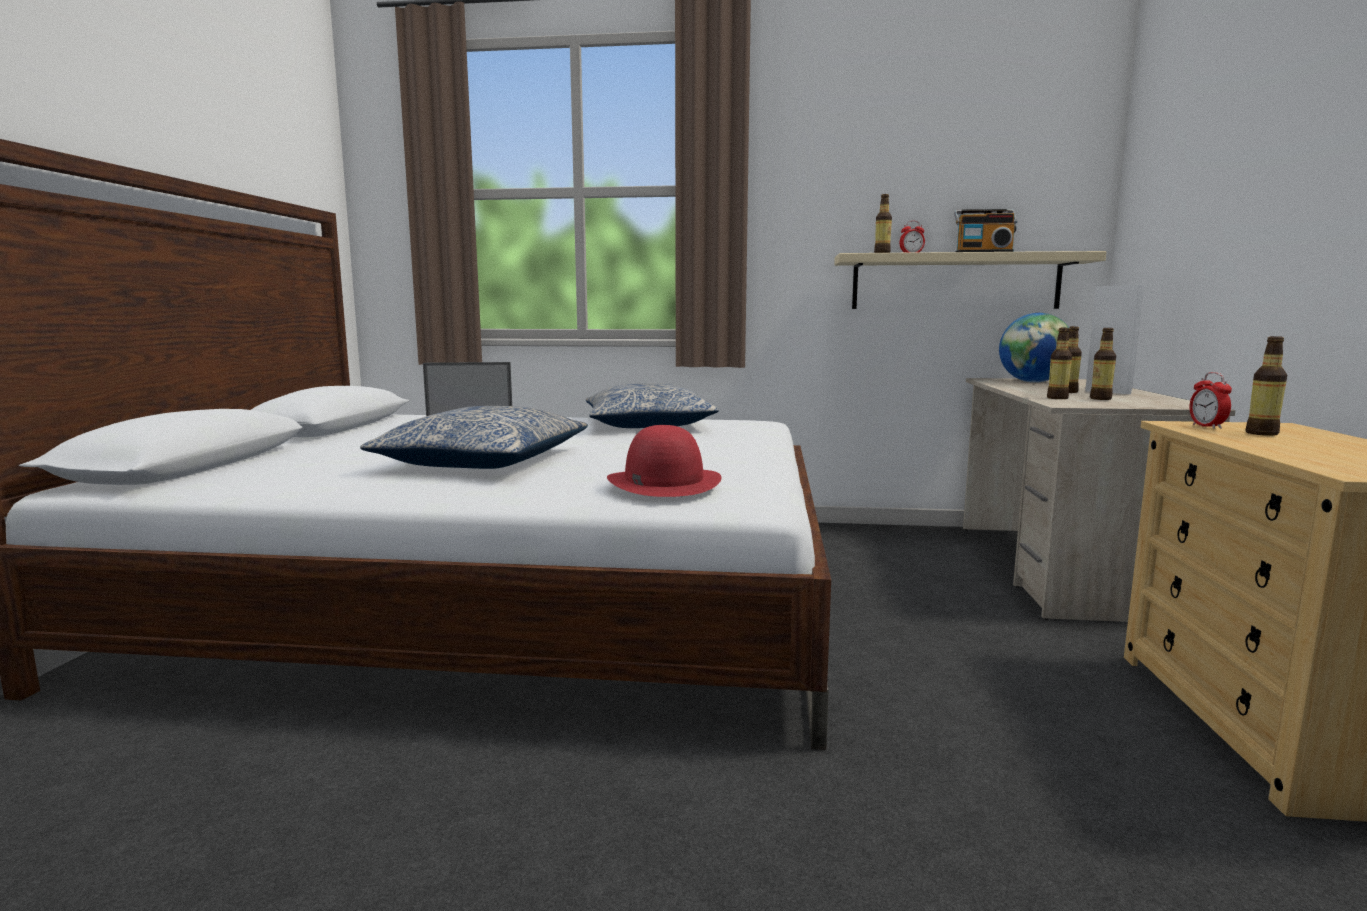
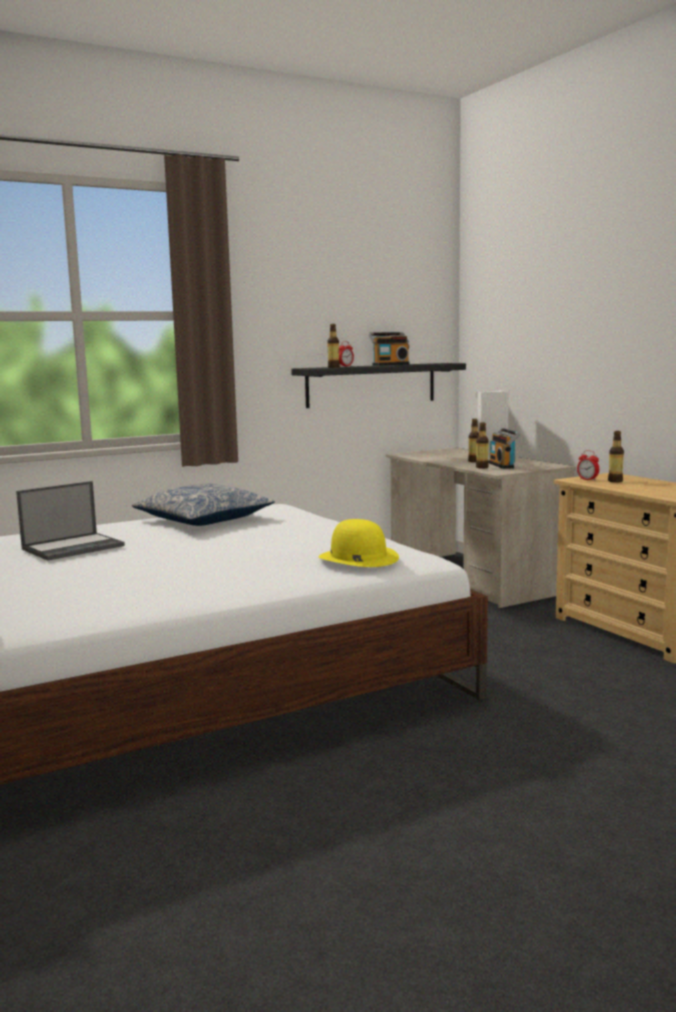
camera: 35 degrees left, 0 degrees up
pillow [360,406,588,469] -> none
red hat [607,425,721,497] -> yellow hat [318,519,399,567]
beige shelf [834,251,1106,309] -> black shelf [291,363,466,408]
globe [999,313,1069,383] -> none
bottle [1090,328,1116,400] -> radio [488,428,520,469]

